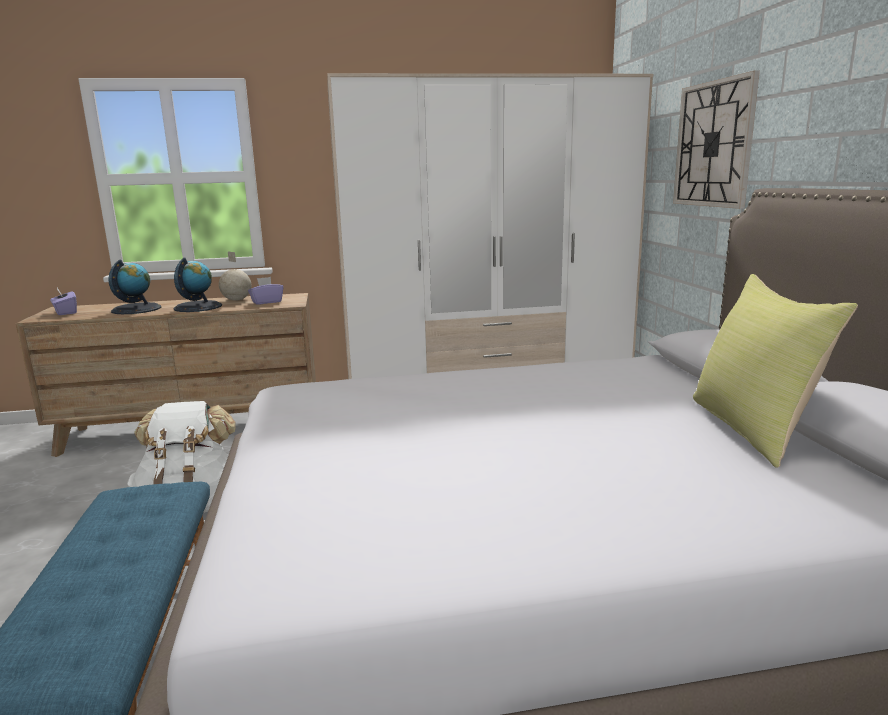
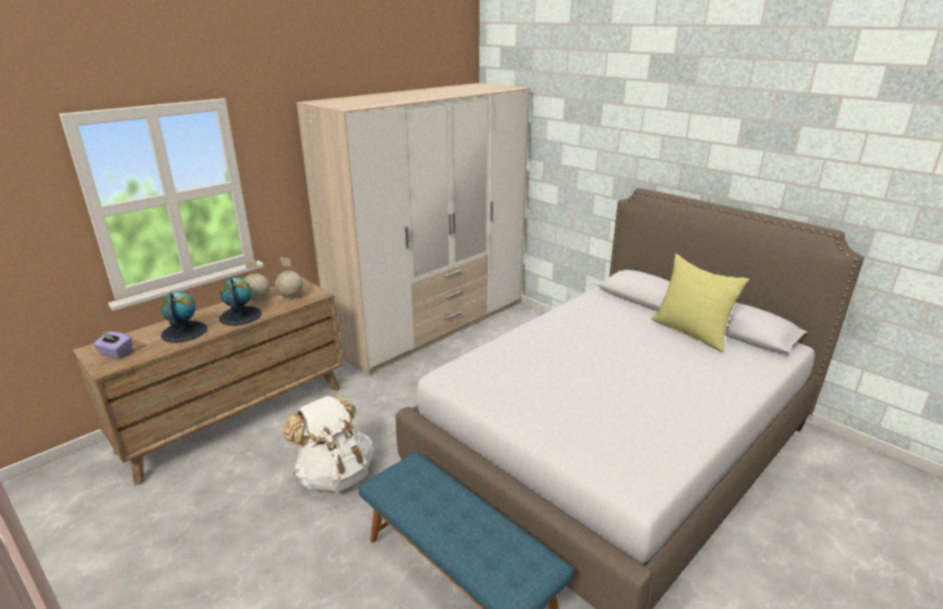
camera: 35 degrees left, 10 degrees up
purple tissue box [248,277,284,305] -> globe [275,257,303,298]
wall clock [673,70,760,209] -> none

